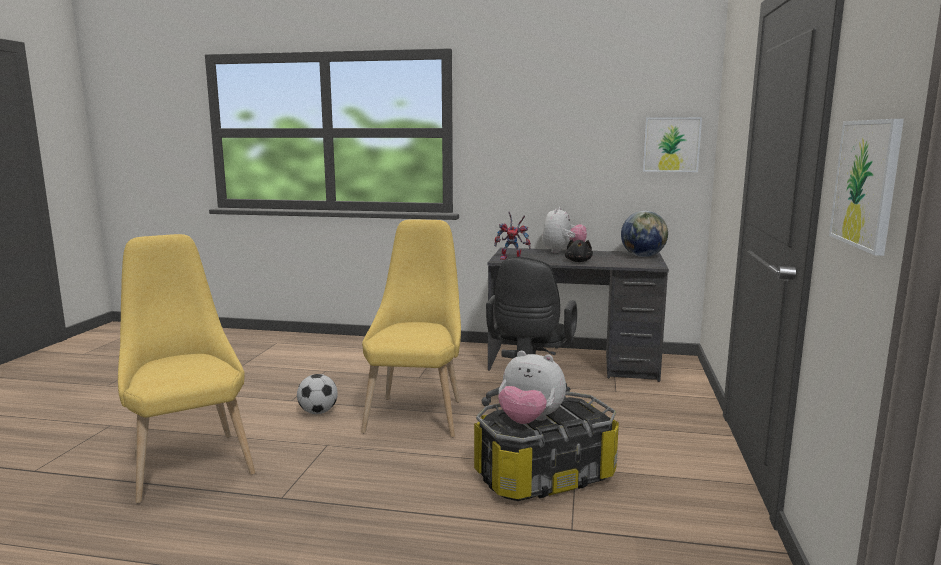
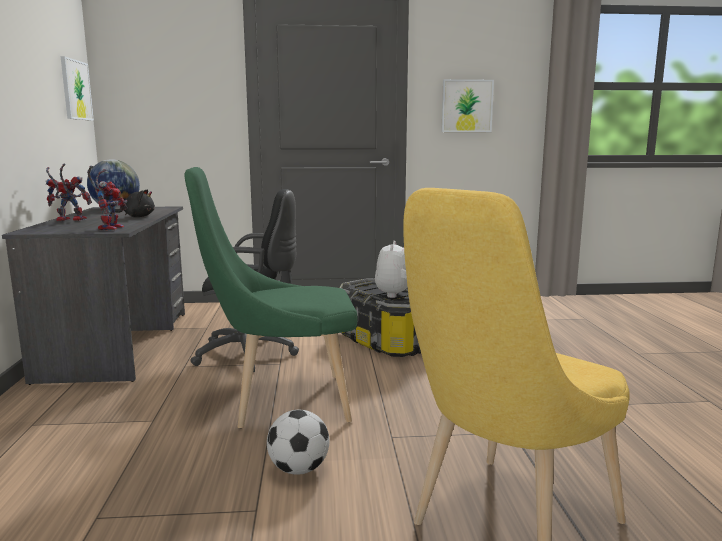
camera: 105 degrees left, 0 degrees up
yellow chair [361,219,461,437] -> green chair [185,167,357,428]
plush toy [542,207,587,253] -> toy robot [45,163,92,221]

